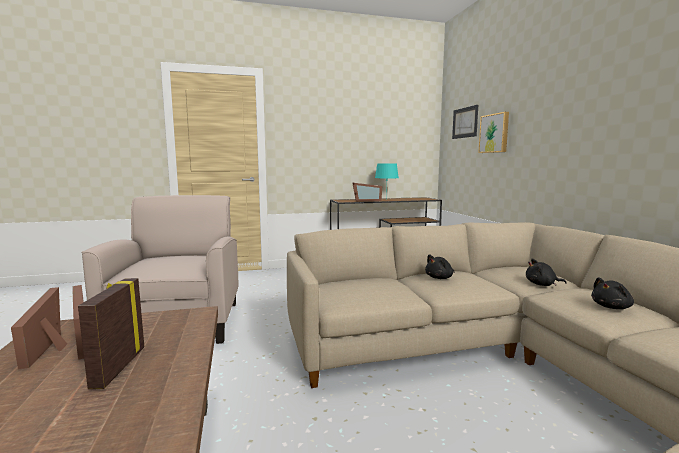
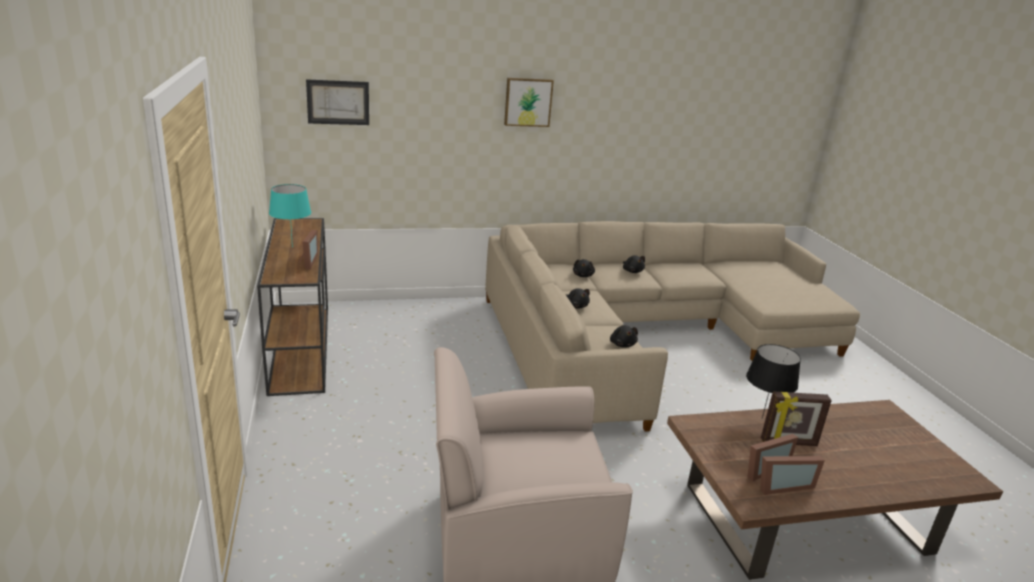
camera: 90 degrees left, 15 degrees up
picture [478,112,509,153] -> picture moved to [504,78,554,127]
none -> black plush toy [610,325,638,348]
none -> black table lamp [746,344,801,419]

